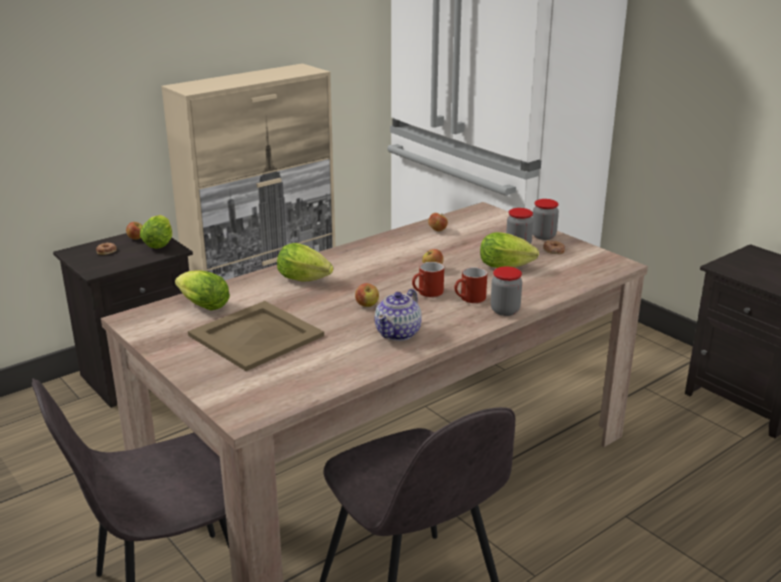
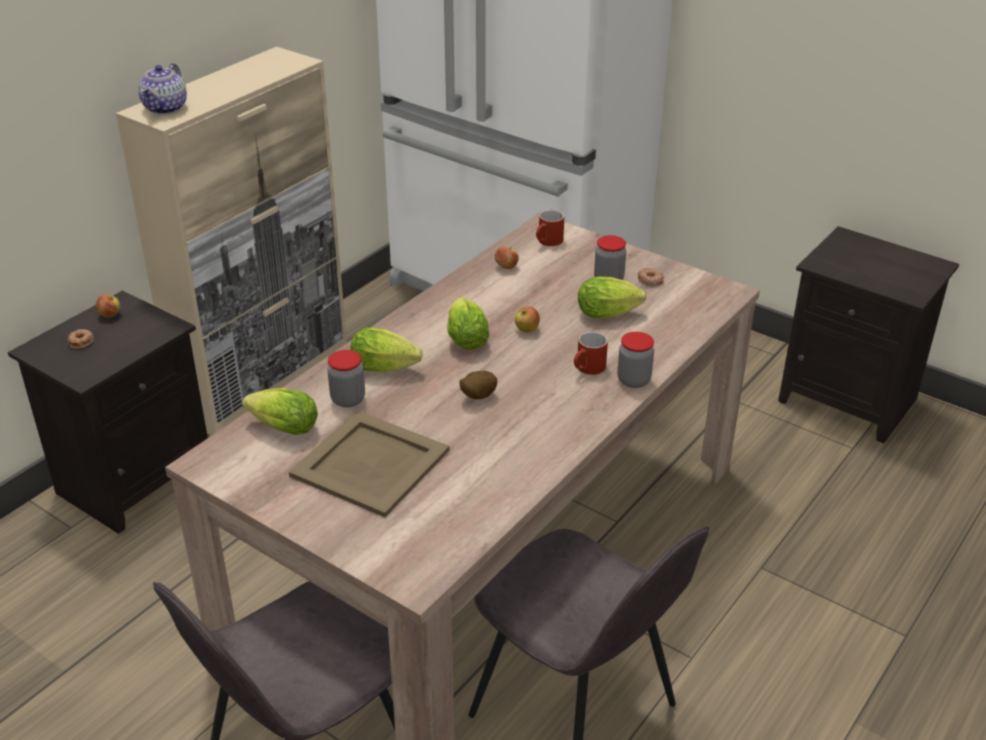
camera: 15 degrees left, 10 degrees up
lettuce [140,215,172,249] -> lettuce moved to [447,297,489,350]
apple [355,283,379,307] -> potato [459,371,497,399]
teapot [374,289,422,341] -> teapot moved to [139,63,187,115]
red mug [412,262,444,297] -> red mug moved to [536,210,564,246]
jar [532,199,559,240] -> jar moved to [327,350,365,407]

